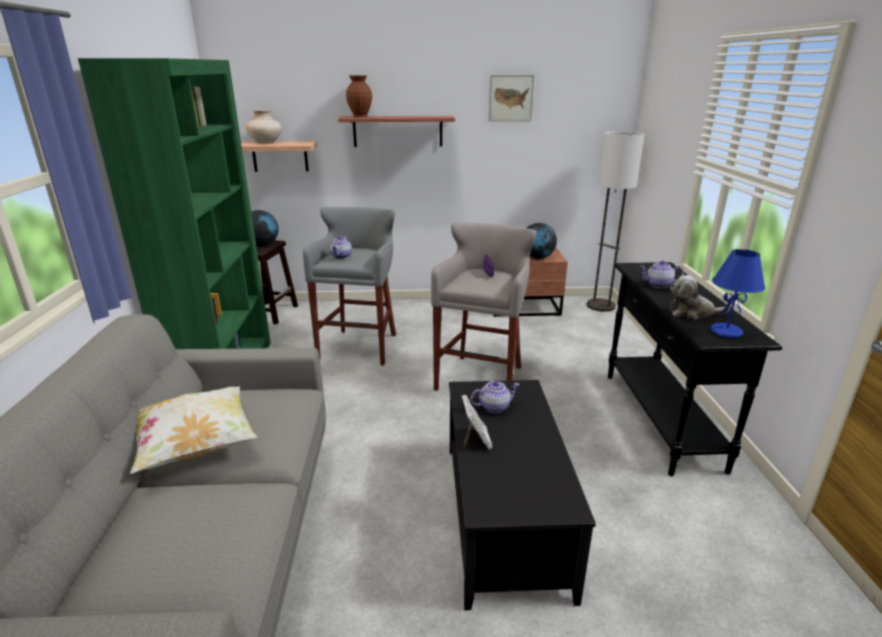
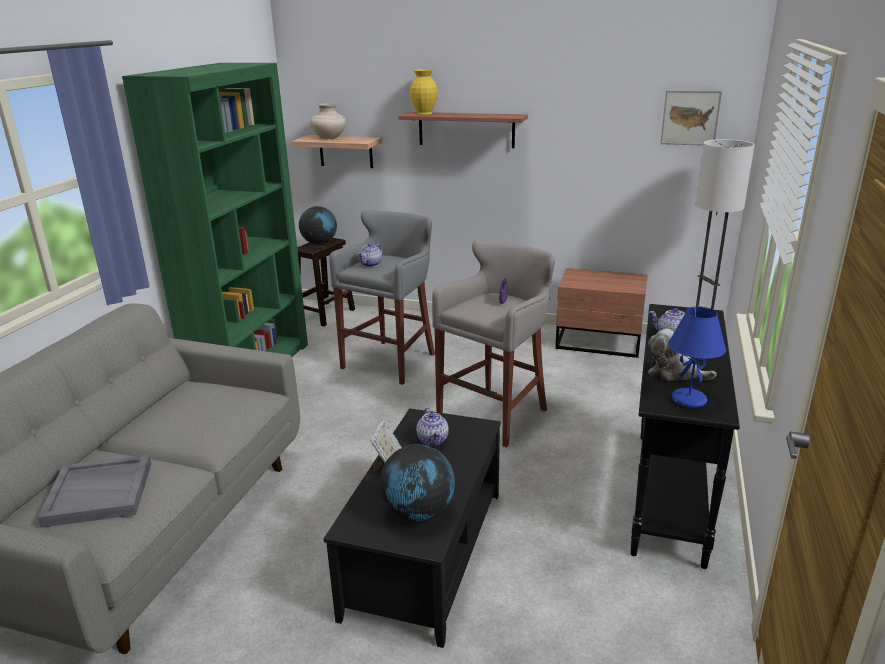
camera: 20 degrees right, 0 degrees up
pillow [130,386,258,474] -> none
brown vase [346,75,372,117] -> yellow vase [410,69,438,115]
teapot [471,381,519,413] -> teapot turned 75 degrees clockwise [416,408,449,446]
picture [489,75,534,122] -> picture moved to [660,90,722,146]
globe [527,223,557,259] -> globe moved to [380,444,455,521]
none -> grey tray [37,455,151,528]

